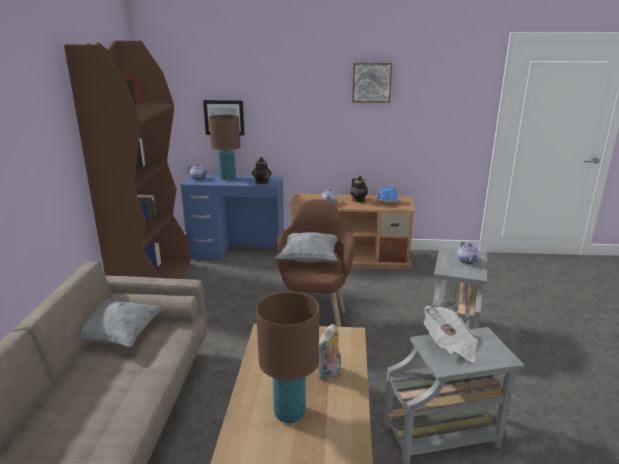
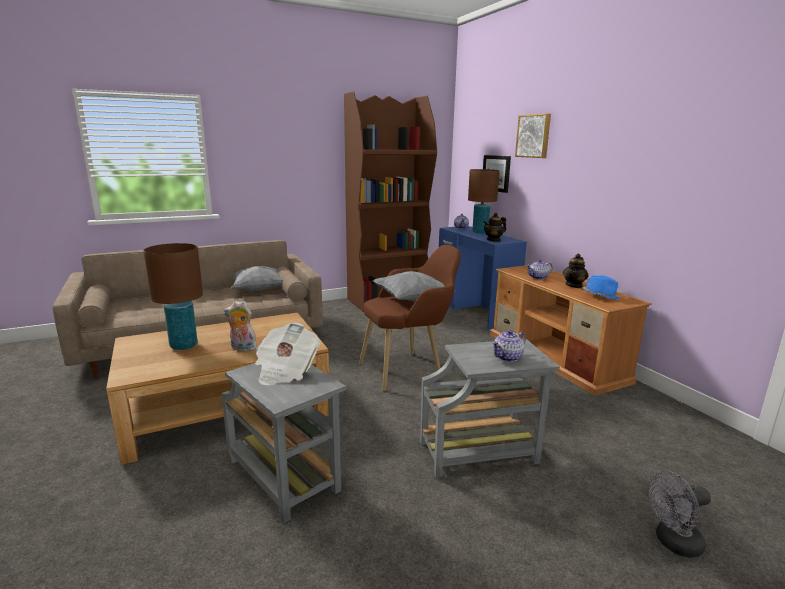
camera: 60 degrees right, 5 degrees down
picture [352,63,393,103] -> picture moved to [515,114,551,158]
none -> grey fan [648,471,711,558]

